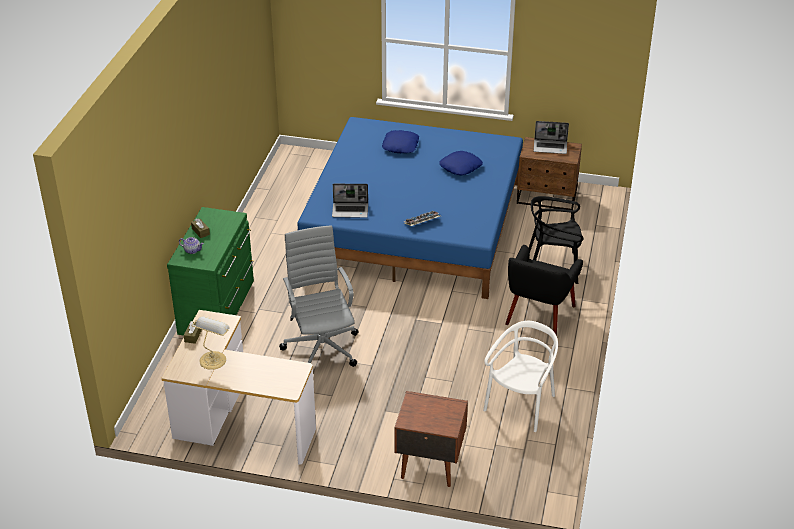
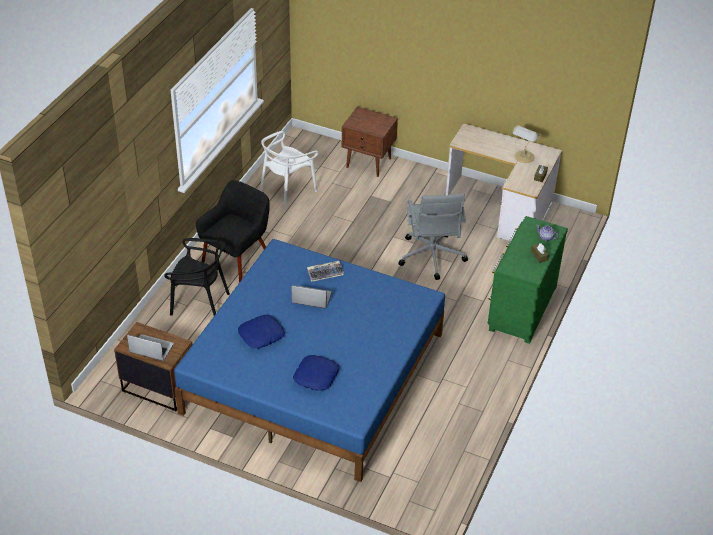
camera: 170 degrees left, 5 degrees up
laptop [332,184,368,218] -> laptop moved to [291,285,332,308]

